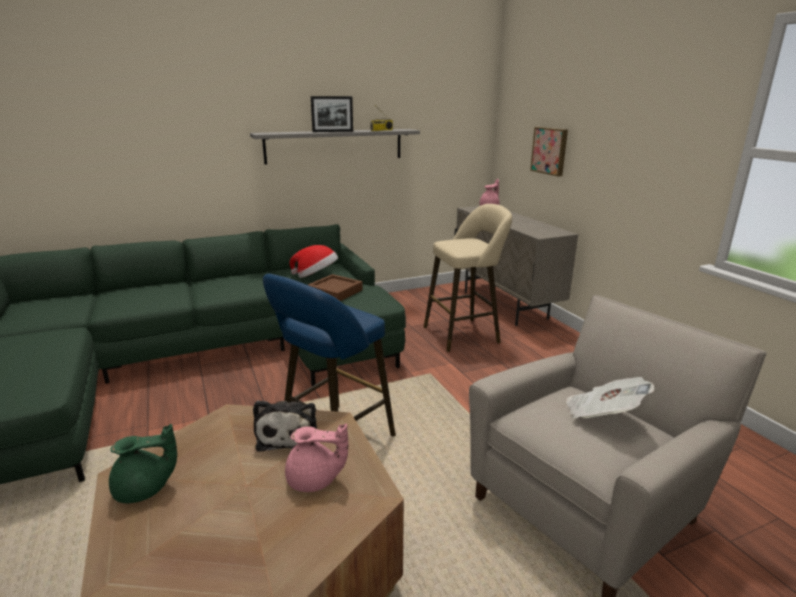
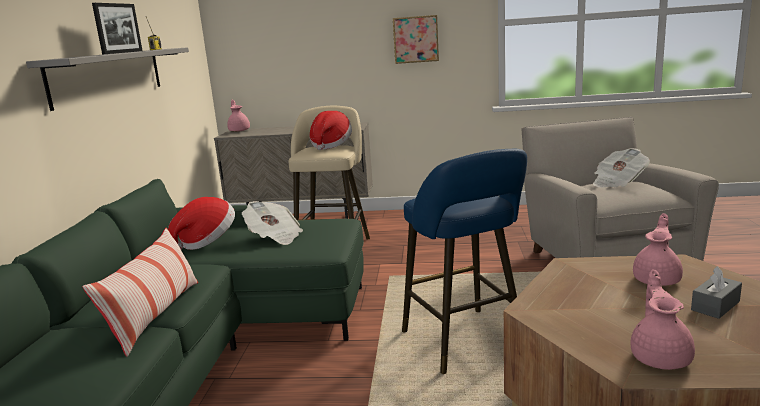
camera: 60 degrees left, 5 degrees down
green teapot [109,424,177,503] -> pink teapot [630,270,695,370]
plush toy [253,400,317,451] -> none
brown tray [308,274,363,301] -> newspaper [242,201,303,245]
picture [530,127,568,176] -> picture moved to [393,15,439,64]
none -> pillow [82,228,198,357]
none -> hat [309,111,352,150]
none -> grey tissue box [691,266,742,319]

